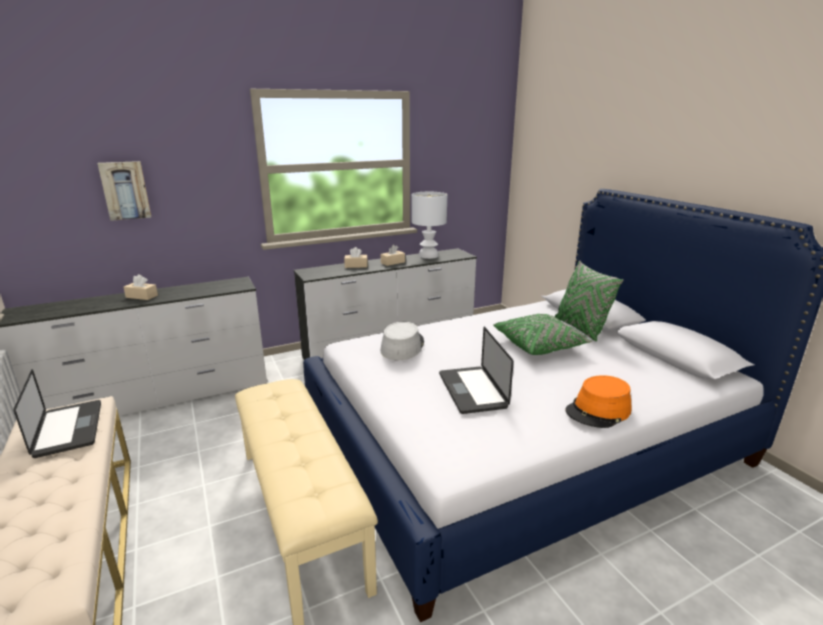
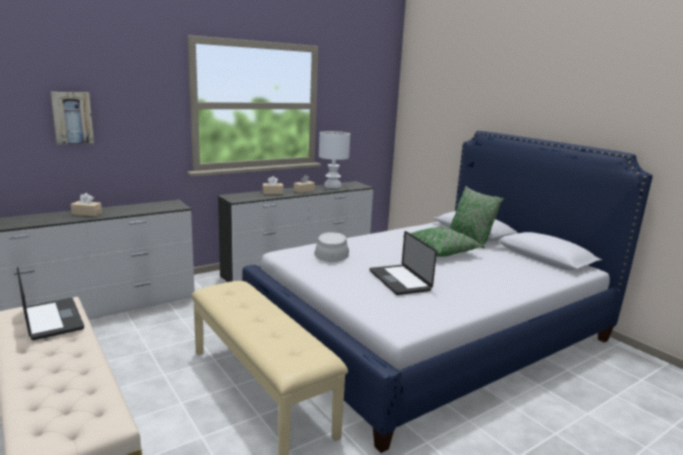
camera: 10 degrees left, 5 degrees down
orange hat [565,375,631,428] -> none

